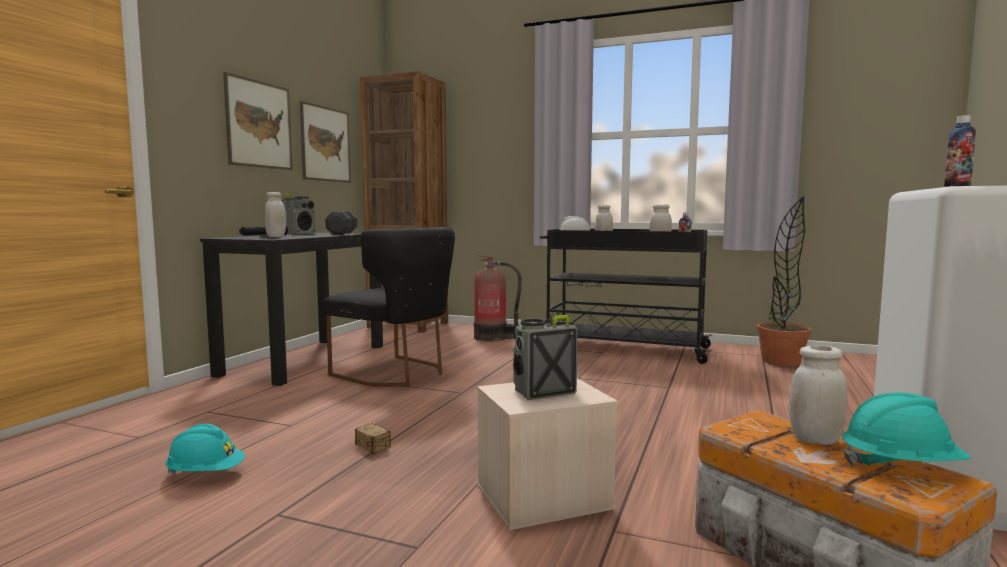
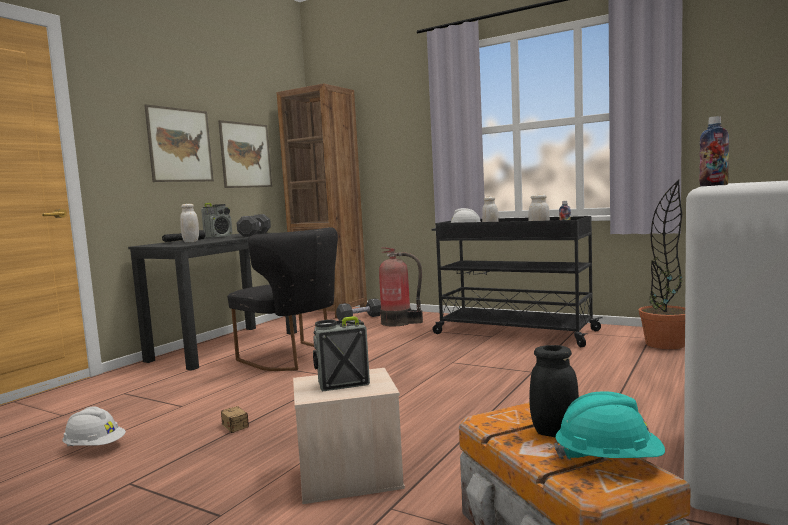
camera: 10 degrees right, 0 degrees up
turquoise hard hat [165,424,245,473] -> white hard hat [62,407,126,446]
white jar [789,346,848,445] -> black jar [529,345,579,437]
none -> black dumbbell [336,298,381,320]

